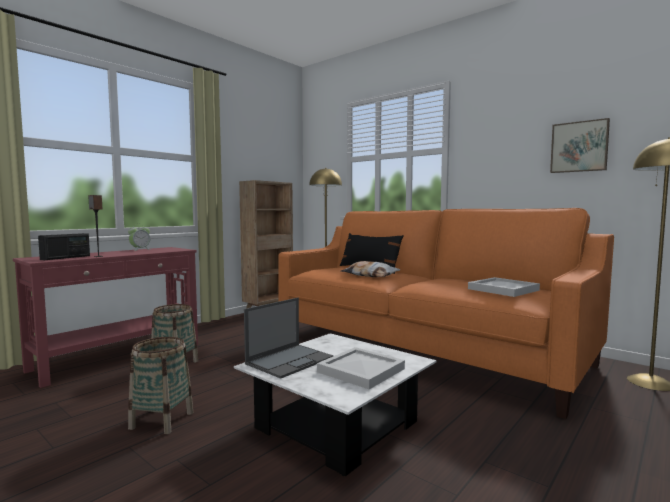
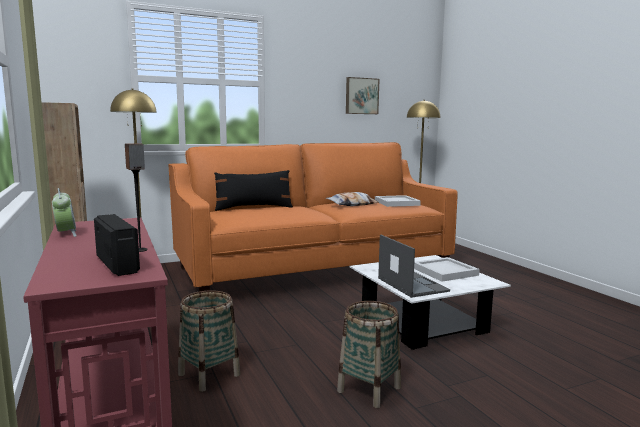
camera: 65 degrees left, 5 degrees up
pillow [341,261,400,277] -> pillow moved to [326,192,379,206]

